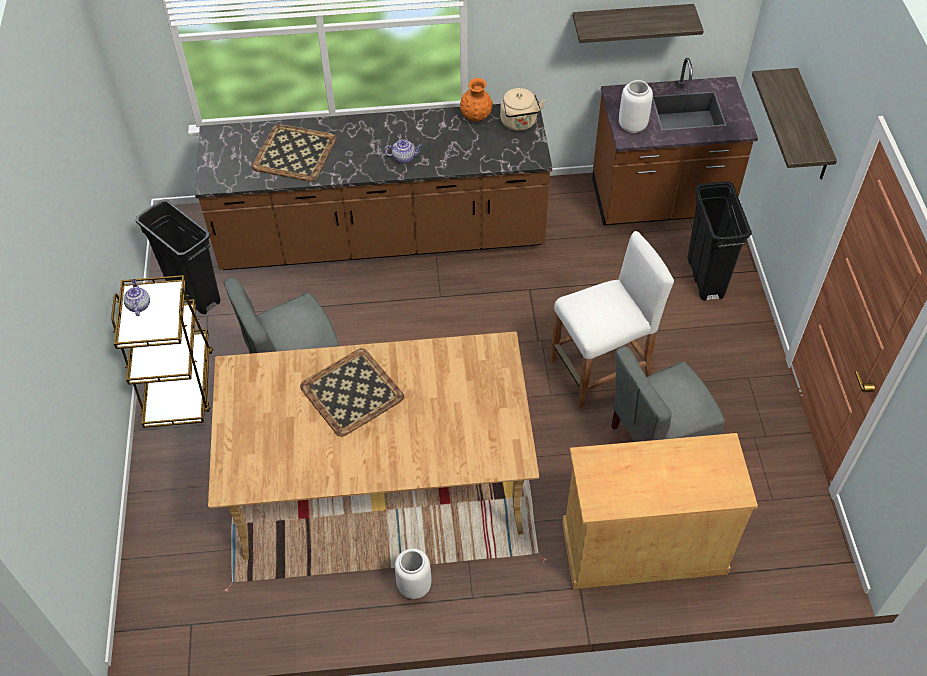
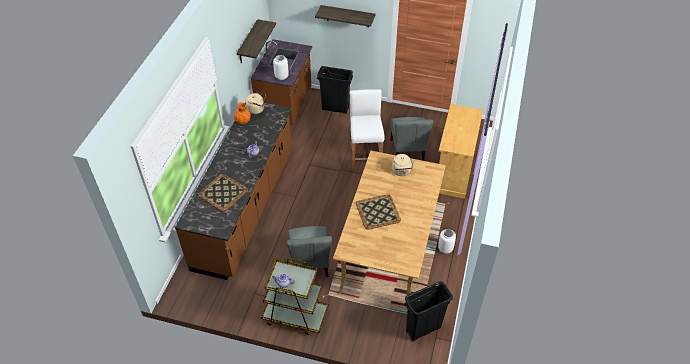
camera: 70 degrees left, 5 degrees down
black trash can [135,199,220,314] -> black trash can moved to [404,281,453,341]
none -> beige kettle [392,154,416,176]

